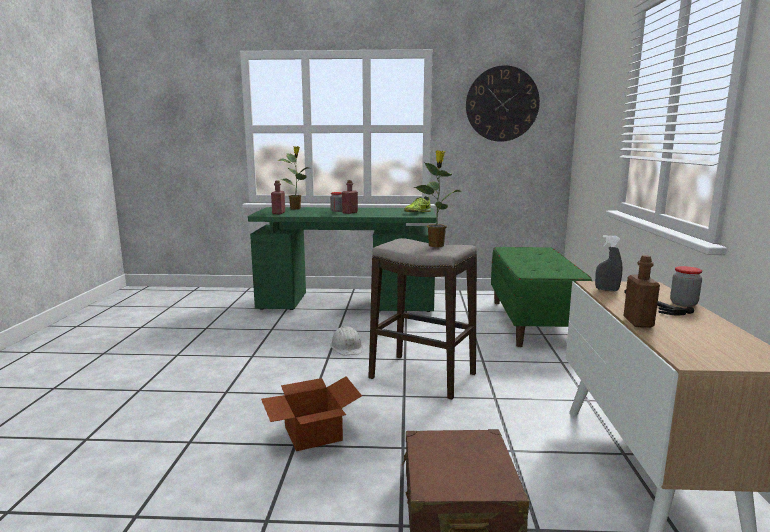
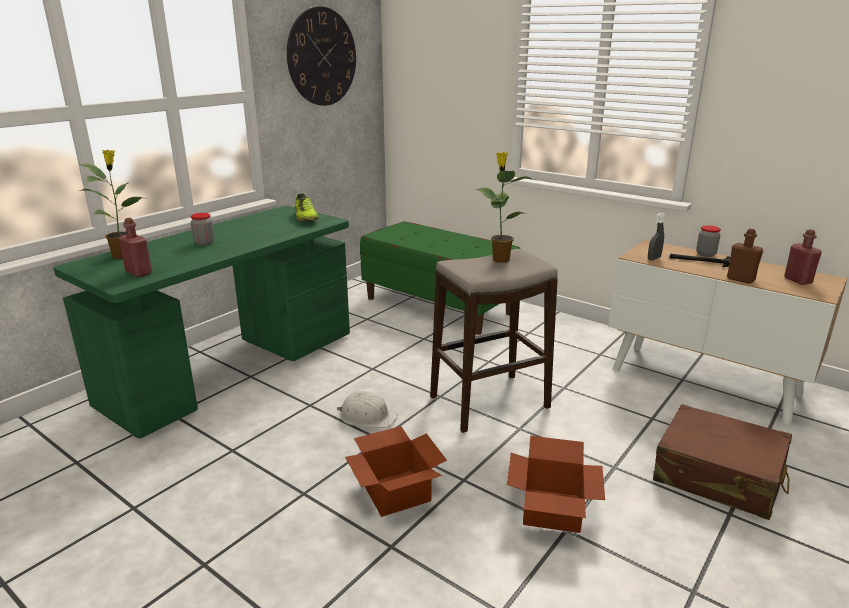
camera: 55 degrees left, 10 degrees up
red bottle [342,180,358,214] -> red bottle moved to [784,229,822,285]
none -> cardboard box [345,426,447,517]

